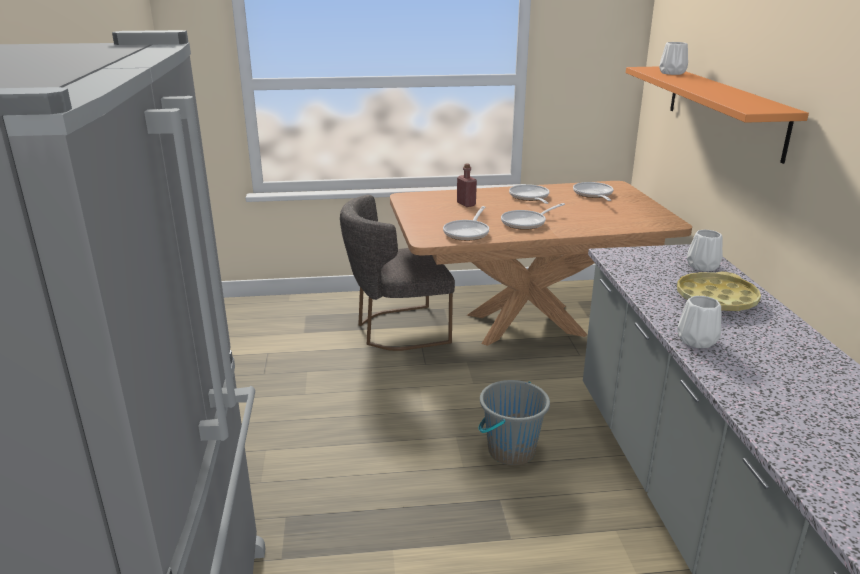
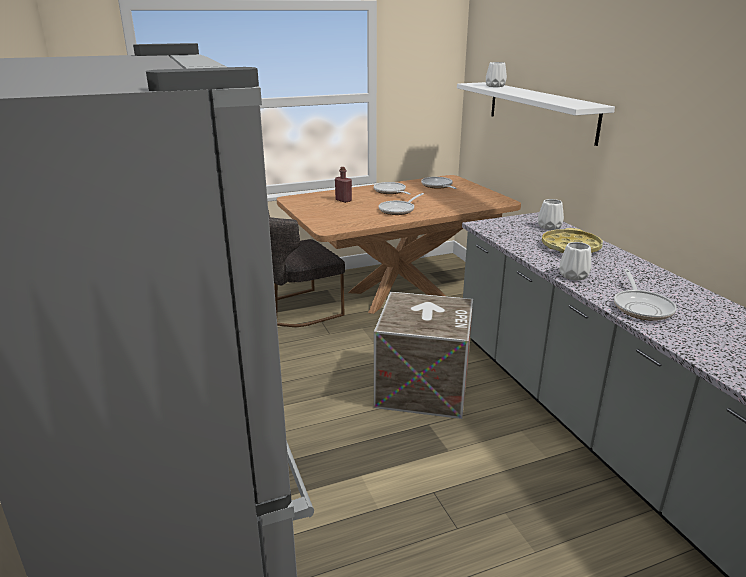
camera: 15 degrees left, 0 degrees up
frying pan [443,206,489,241] -> frying pan moved to [614,269,677,321]
grey bucket [478,380,550,465] -> crate [374,292,473,419]
orange shelf [626,67,809,164] -> white shelf [457,82,615,146]

